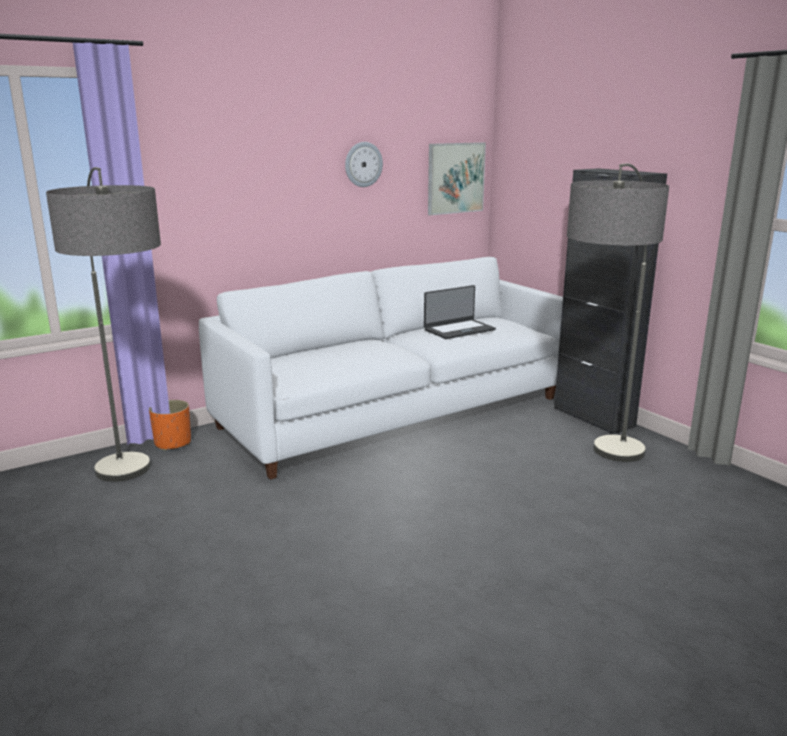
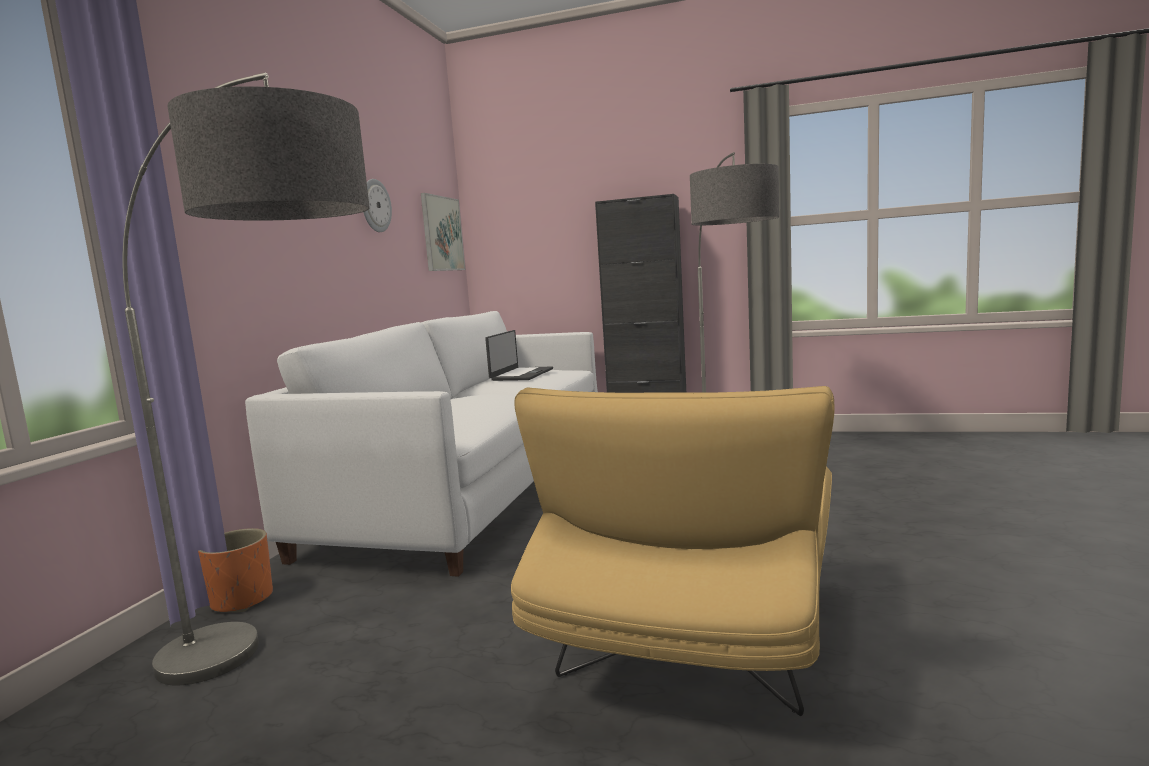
camera: 40 degrees left, 10 degrees down
none -> yellow armchair [511,386,835,716]

